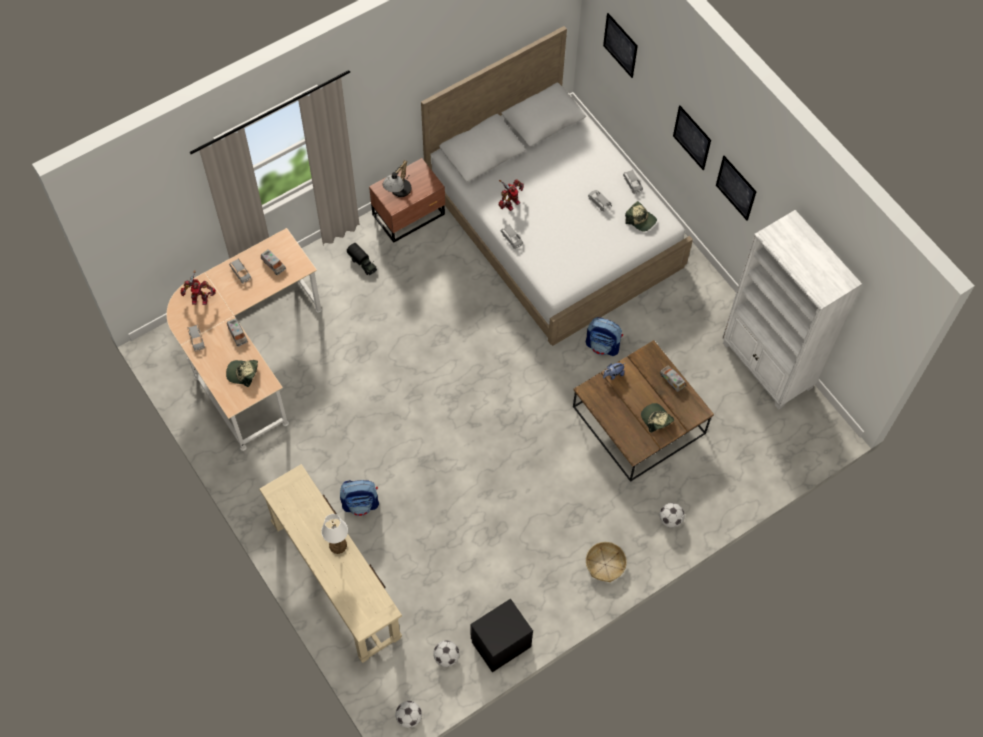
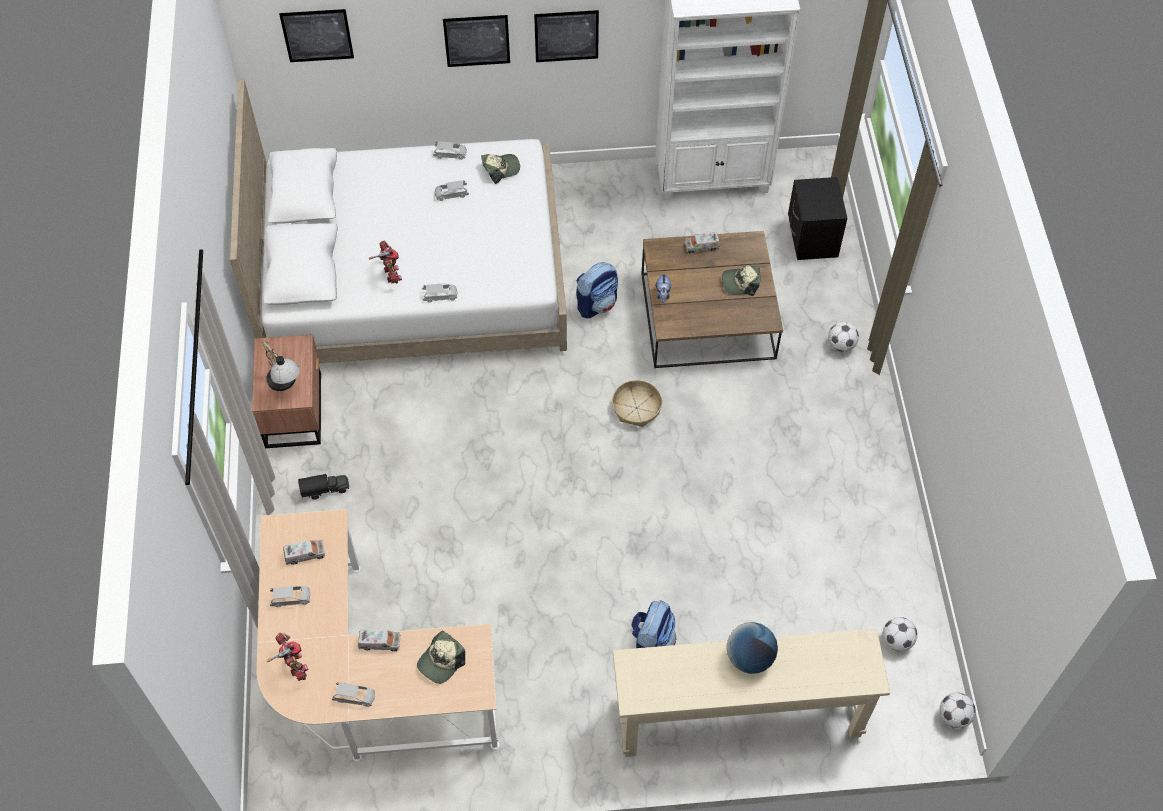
camera: 60 degrees left, 5 degrees down
toy robot [180,270,216,305] -> toy robot turned 60 degrees counterclockwise [267,633,308,681]
white table lamp [321,514,348,554] -> globe [727,622,778,674]
black nightstand [471,598,533,672] -> black nightstand moved to [788,177,848,260]
basket [586,542,627,582] -> basket moved to [612,380,662,427]

